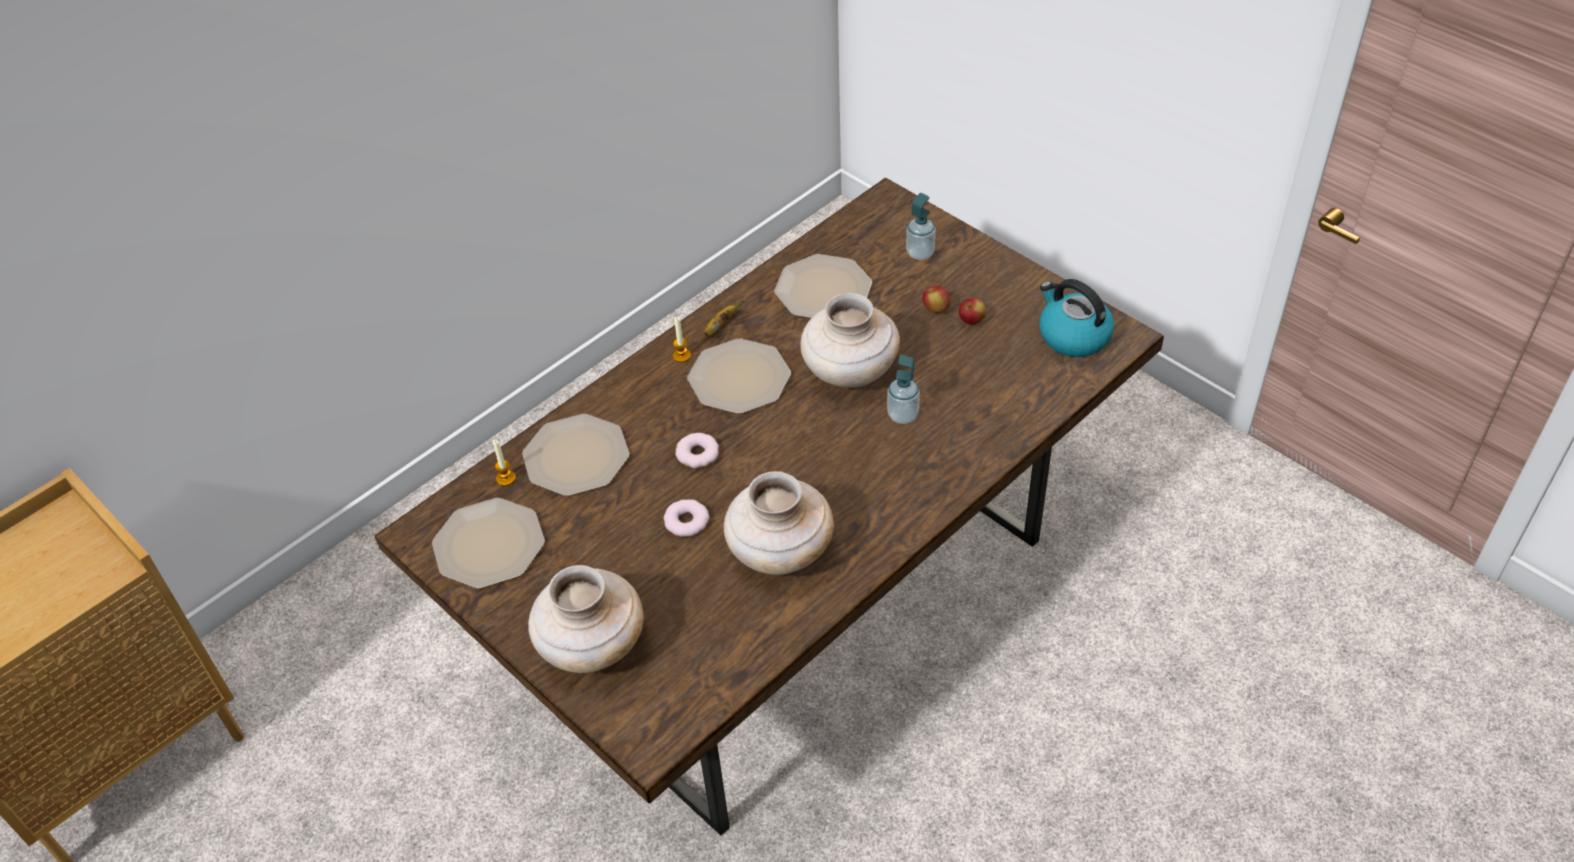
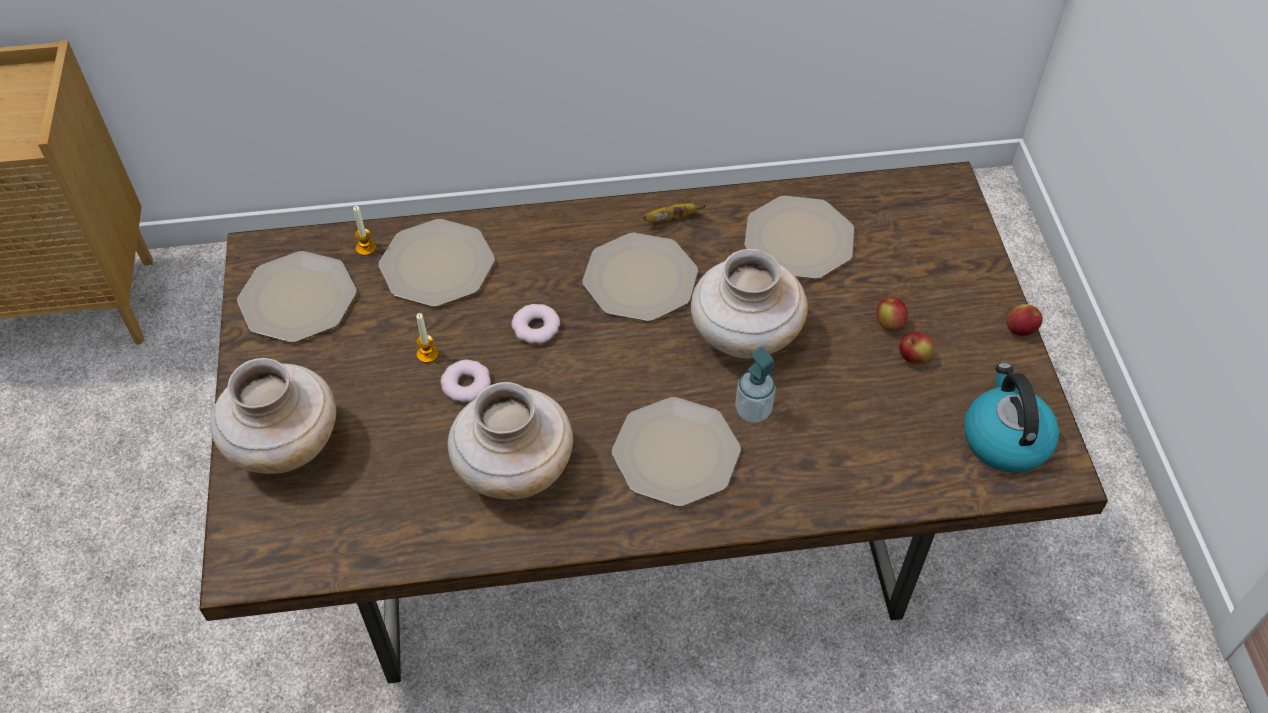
camera: 35 degrees right, 5 degrees up
candle [673,317,691,362] -> candle moved to [416,313,439,363]
soap dispenser [906,193,936,260] -> none
none -> plate [612,397,741,506]
none -> apple [1007,304,1042,336]

